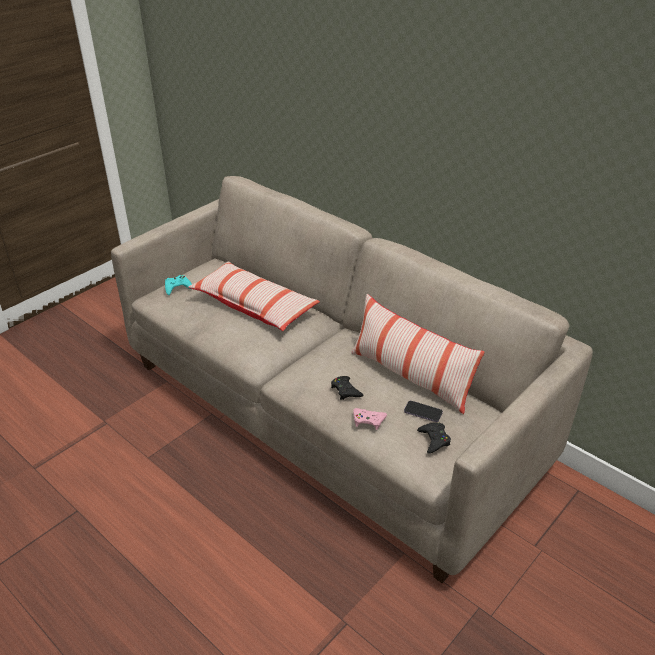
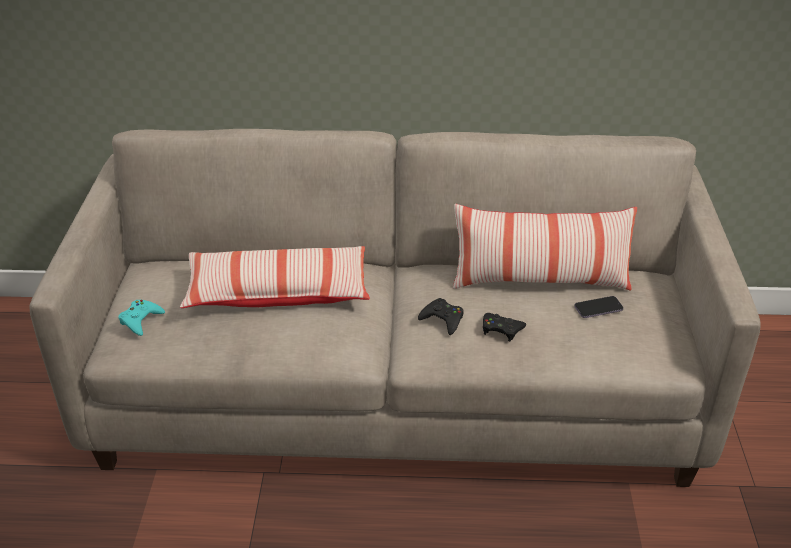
camera: 40 degrees left, 0 degrees up
pink game controller [353,408,387,430] -> none
black game controller [417,423,451,454] -> black game controller moved to [418,298,463,335]

